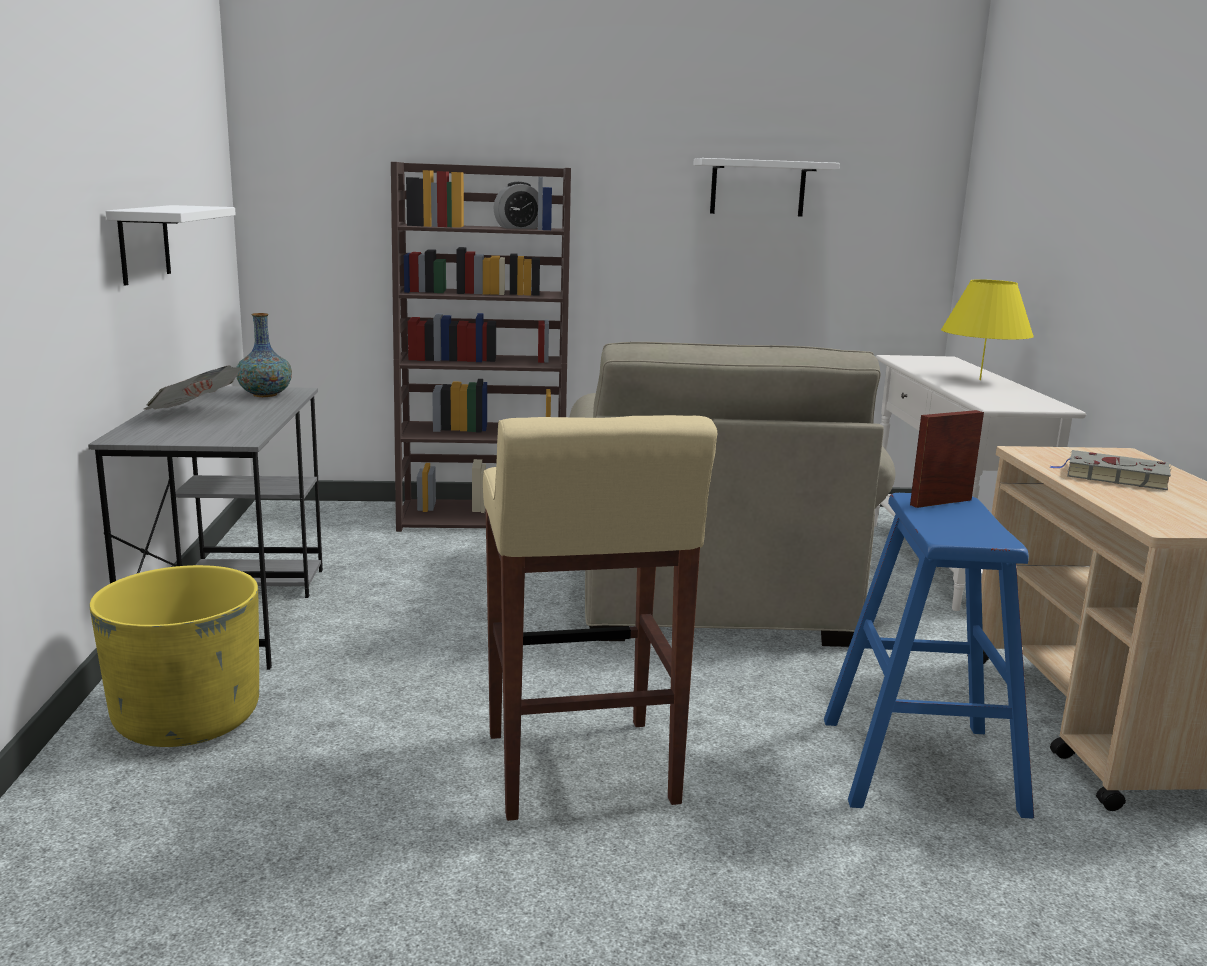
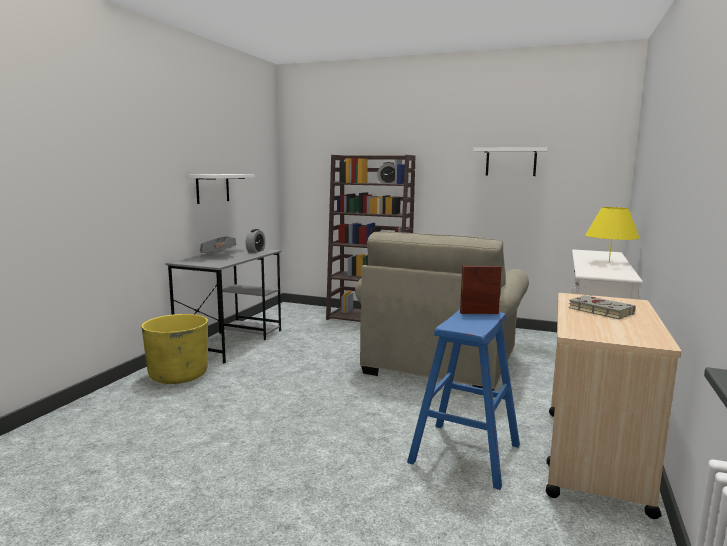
camera: 25 degrees right, 5 degrees down
vase [236,313,292,397] -> alarm clock [246,229,265,253]
beige stool [483,415,717,821] -> none

